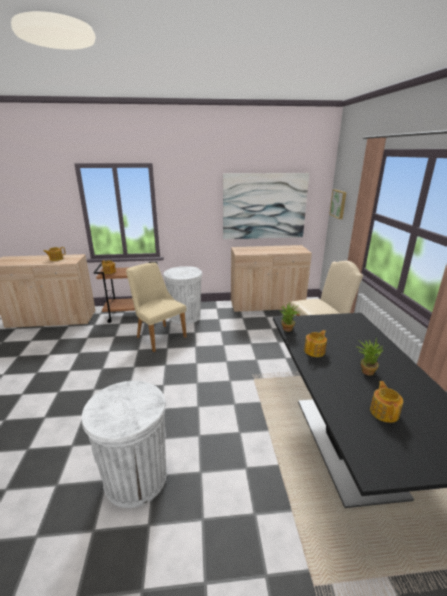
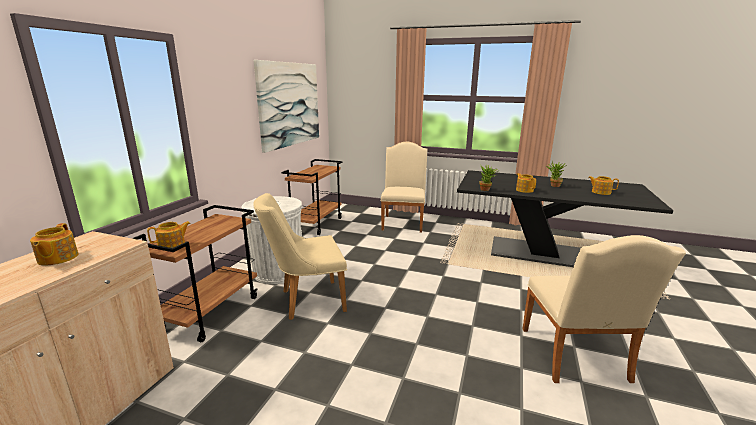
camera: 65 degrees left, 5 degrees down
white trash can [82,381,167,508] -> beige chair [523,235,686,383]
beige cabinet [231,245,312,312] -> brown cart [282,159,342,235]
picture [329,189,346,219] -> none

